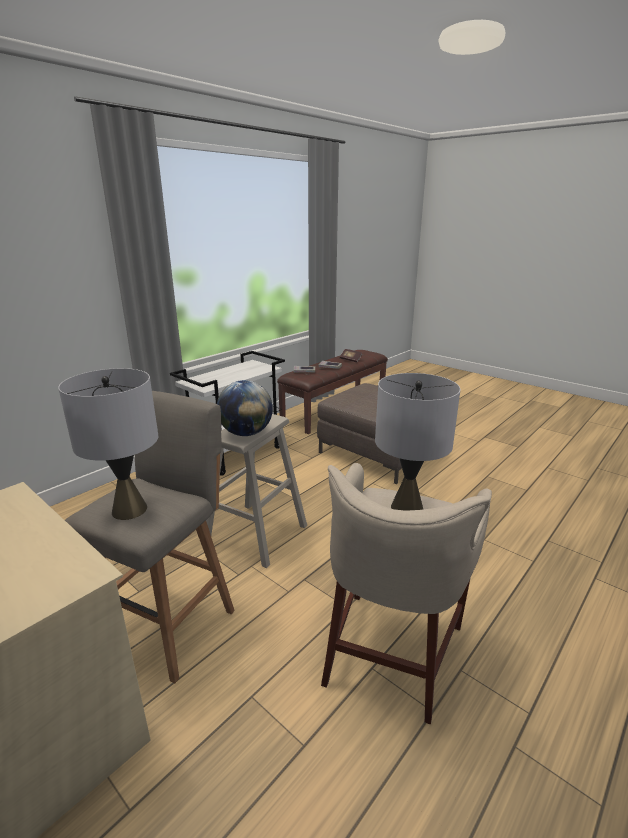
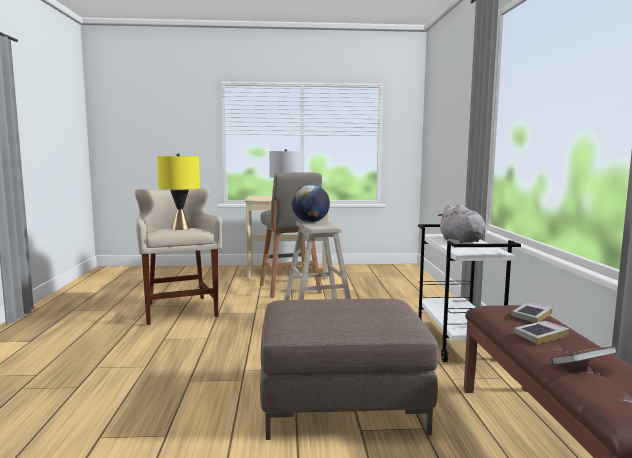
camera: 135 degrees right, 15 degrees down
grey table lamp [375,373,460,511] -> yellow table lamp [157,154,200,230]
none -> grey plush toy [438,204,486,243]

